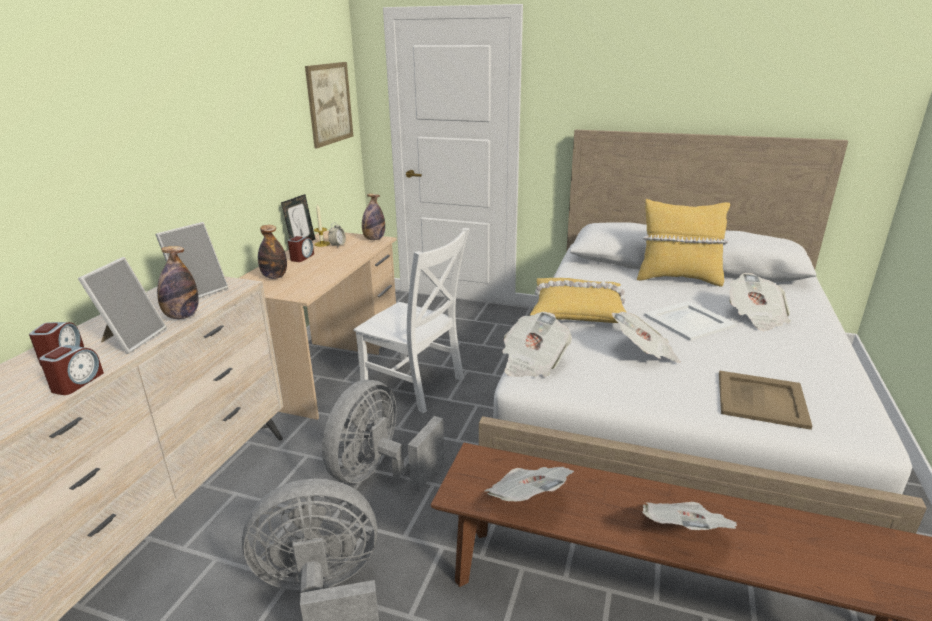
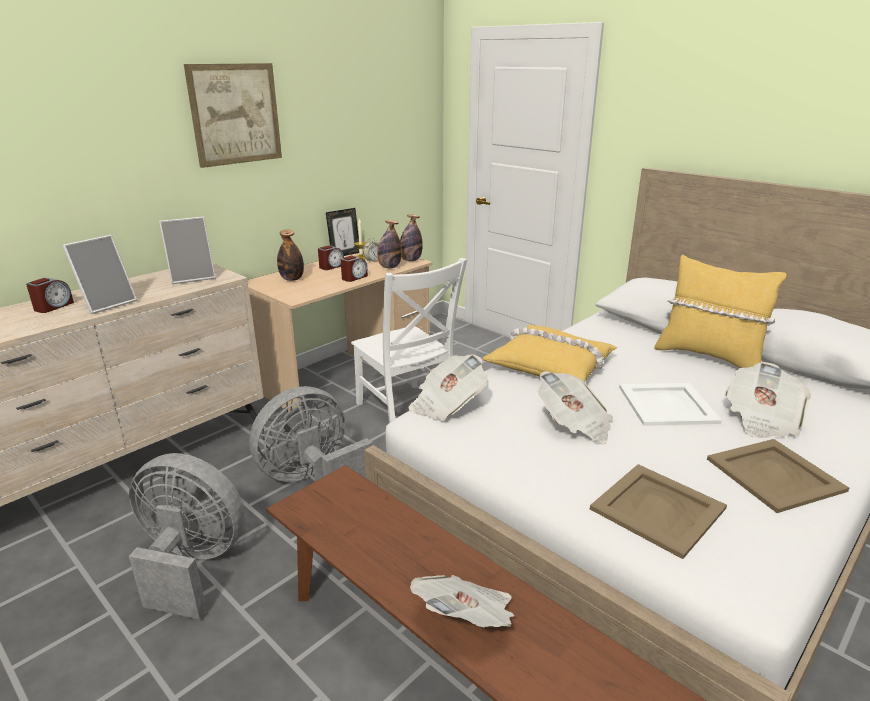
camera: 25 degrees right, 0 degrees up
alarm clock [39,345,104,395] -> alarm clock moved to [341,256,368,282]
bottle [157,246,199,319] -> bottle moved to [377,220,402,269]
picture [305,62,353,148] -> picture moved to [184,63,282,168]
newspaper [485,467,574,501] -> none
none -> beige tray [707,439,849,513]

